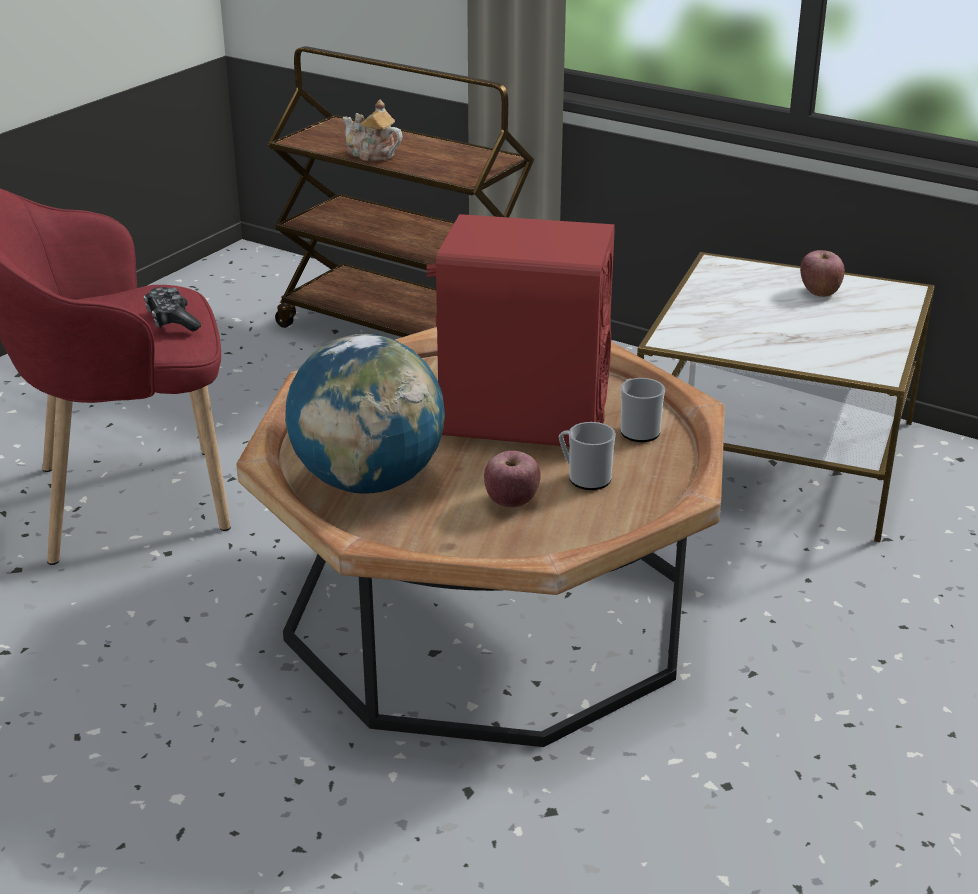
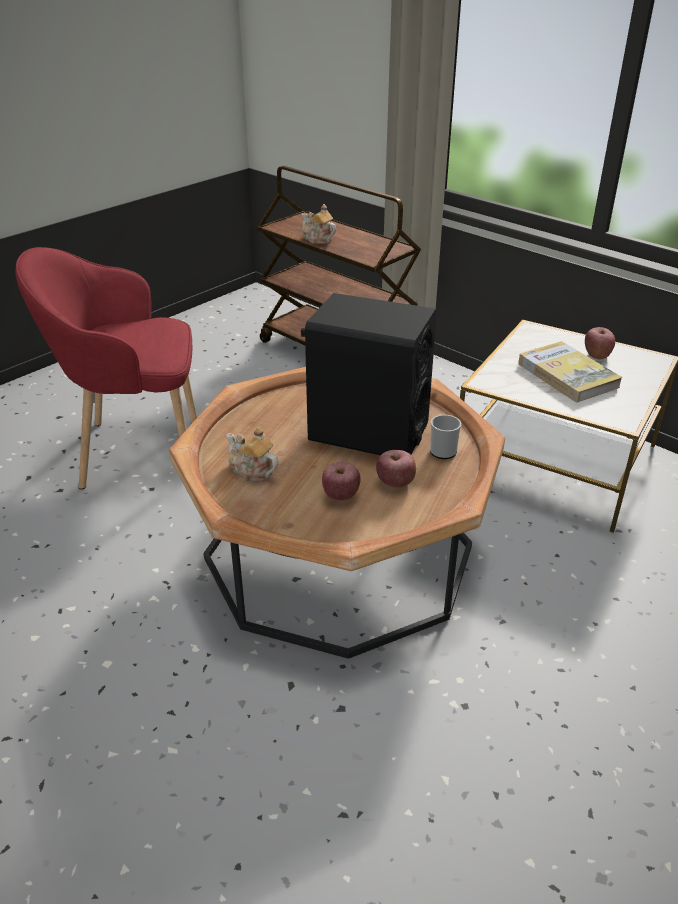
camera: 10 degrees right, 5 degrees up
game controller [144,287,201,331] -> none
globe [285,334,445,494] -> teapot [226,427,279,481]
red speaker [426,214,615,447] -> black speaker [301,293,437,455]
mug [559,422,616,490] -> apple [376,450,416,488]
none -> book [518,341,622,403]

